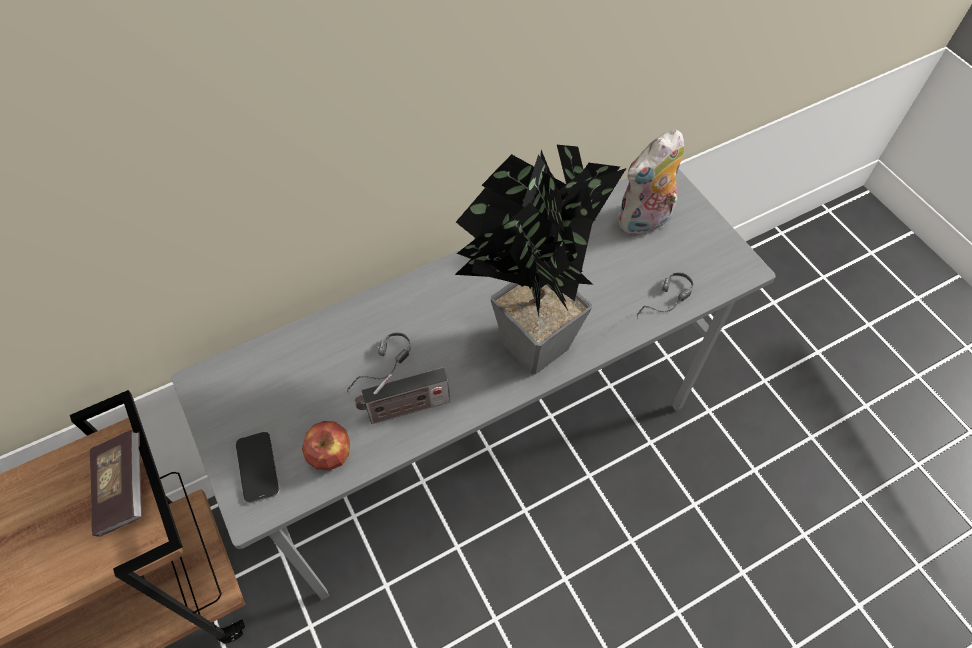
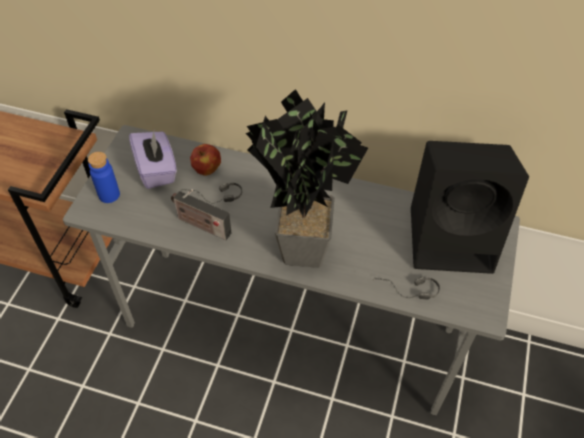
camera: 45 degrees right, 5 degrees down
book [90,430,143,537] -> none
phone [236,432,280,503] -> blue bottle [88,152,120,203]
apple [302,421,350,470] -> apple moved to [190,144,221,176]
plush toy [618,130,684,238] -> black speaker [411,141,529,274]
none -> purple tissue box [129,131,177,189]

